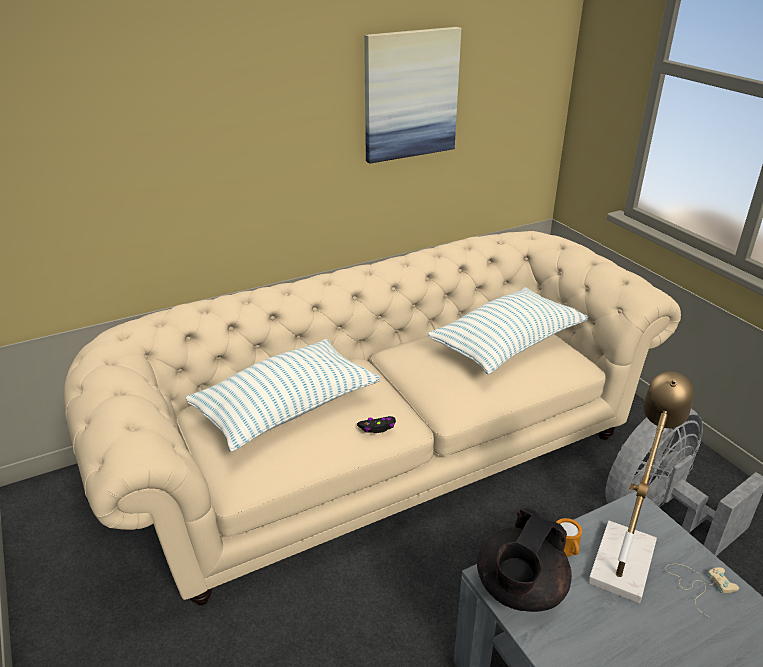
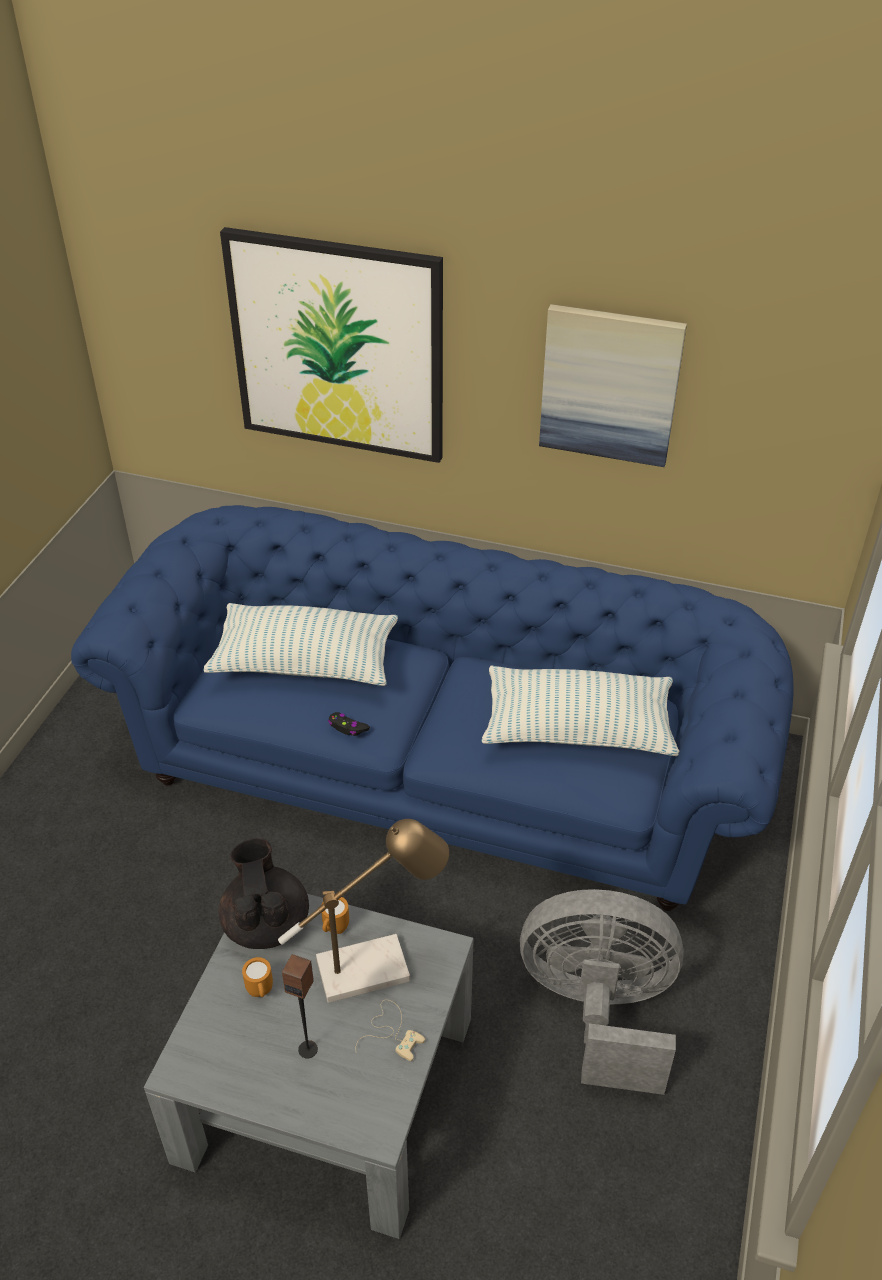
camera: 45 degrees right, 10 degrees up
beige sofa [64,231,681,605] -> blue sofa [71,505,794,911]
black teapot [477,508,572,612] -> black teapot turned 90 degrees clockwise [219,838,309,949]
none -> picture [220,227,443,463]
none -> orange mug [242,957,273,997]
none -> speaker [282,954,318,1059]

